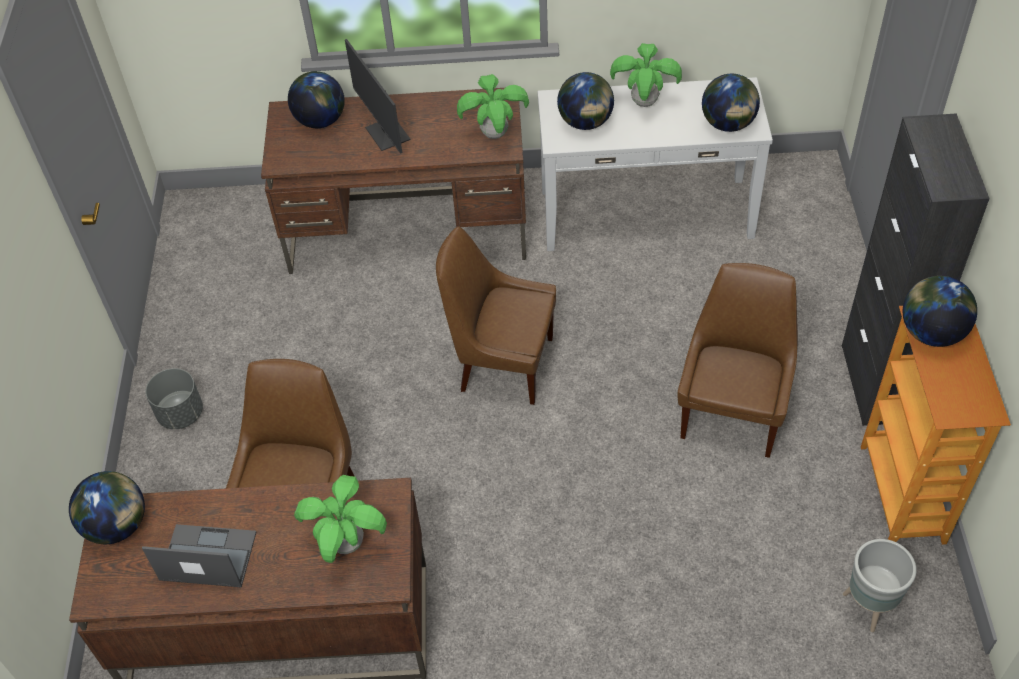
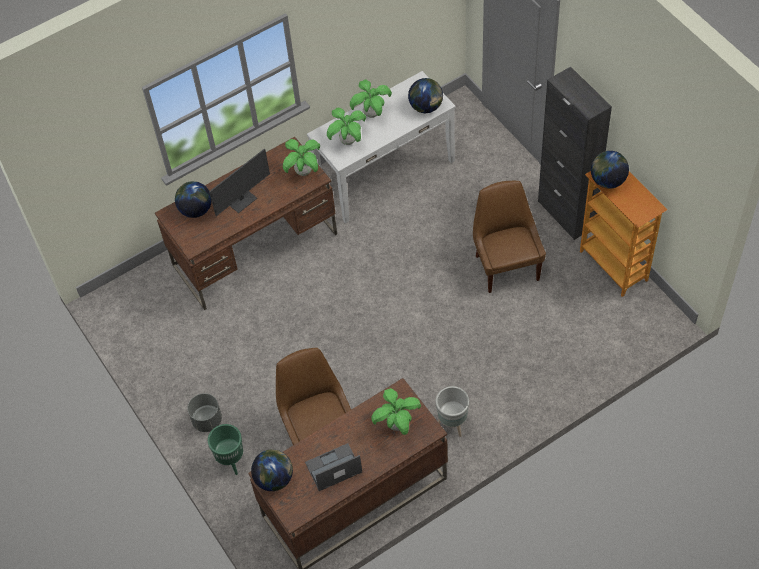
camera: 30 degrees left, 5 degrees up
monitor [345,39,410,154] -> monitor turned 75 degrees counterclockwise [209,149,270,216]
brown chair [436,227,556,405] -> none
globe [557,72,614,130] -> potted plant [327,108,366,145]
grey planter [843,539,916,632] -> grey planter moved to [436,386,469,437]
none -> green planter [208,424,243,475]

